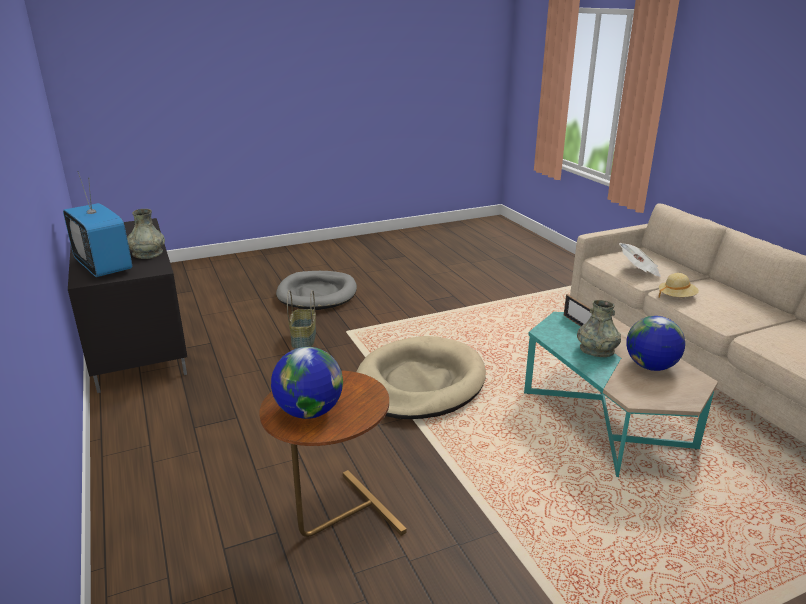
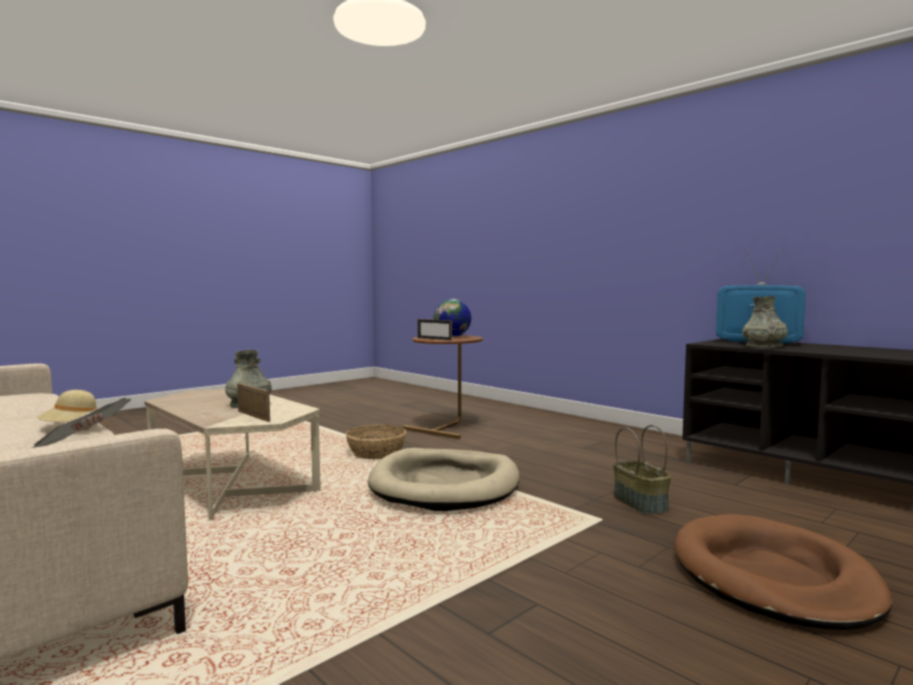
camera: 160 degrees right, 20 degrees down
grey dog bed [276,271,357,310] -> brown dog bed [674,514,892,630]
turquoise coffee table [524,312,718,477] -> beige coffee table [144,389,321,520]
globe [626,316,685,371] -> none
none -> basket [345,425,406,459]
none -> picture frame [417,319,452,341]

